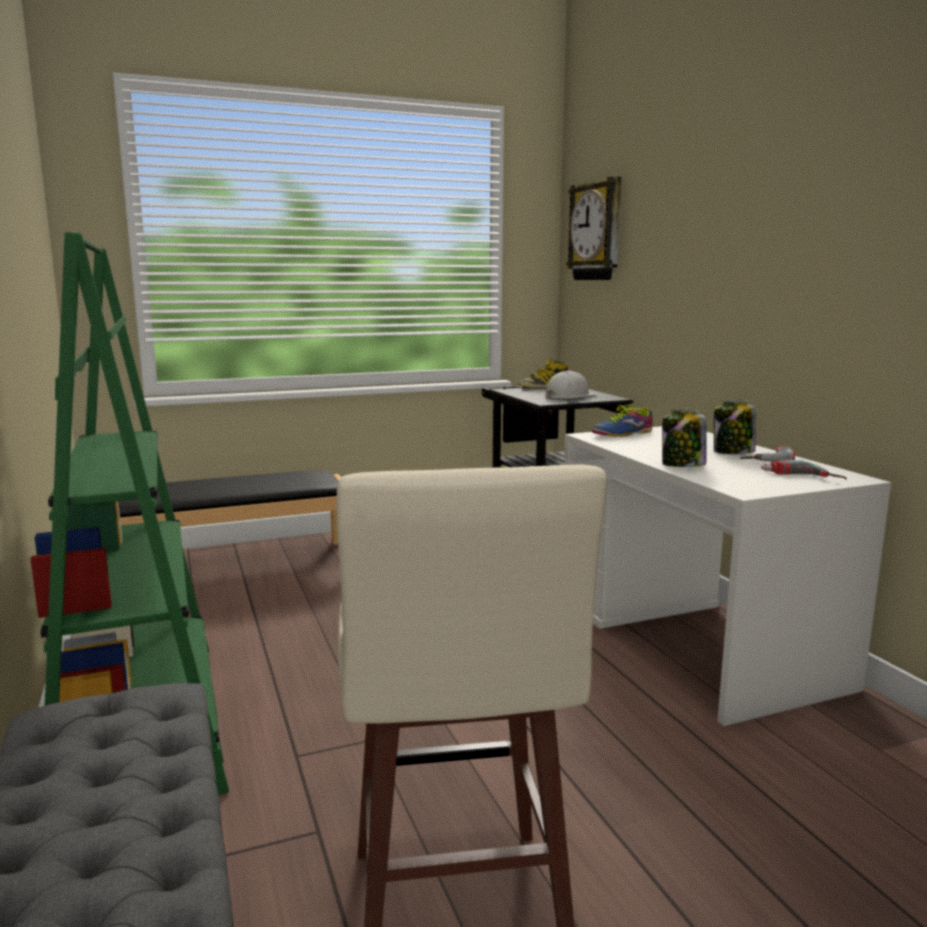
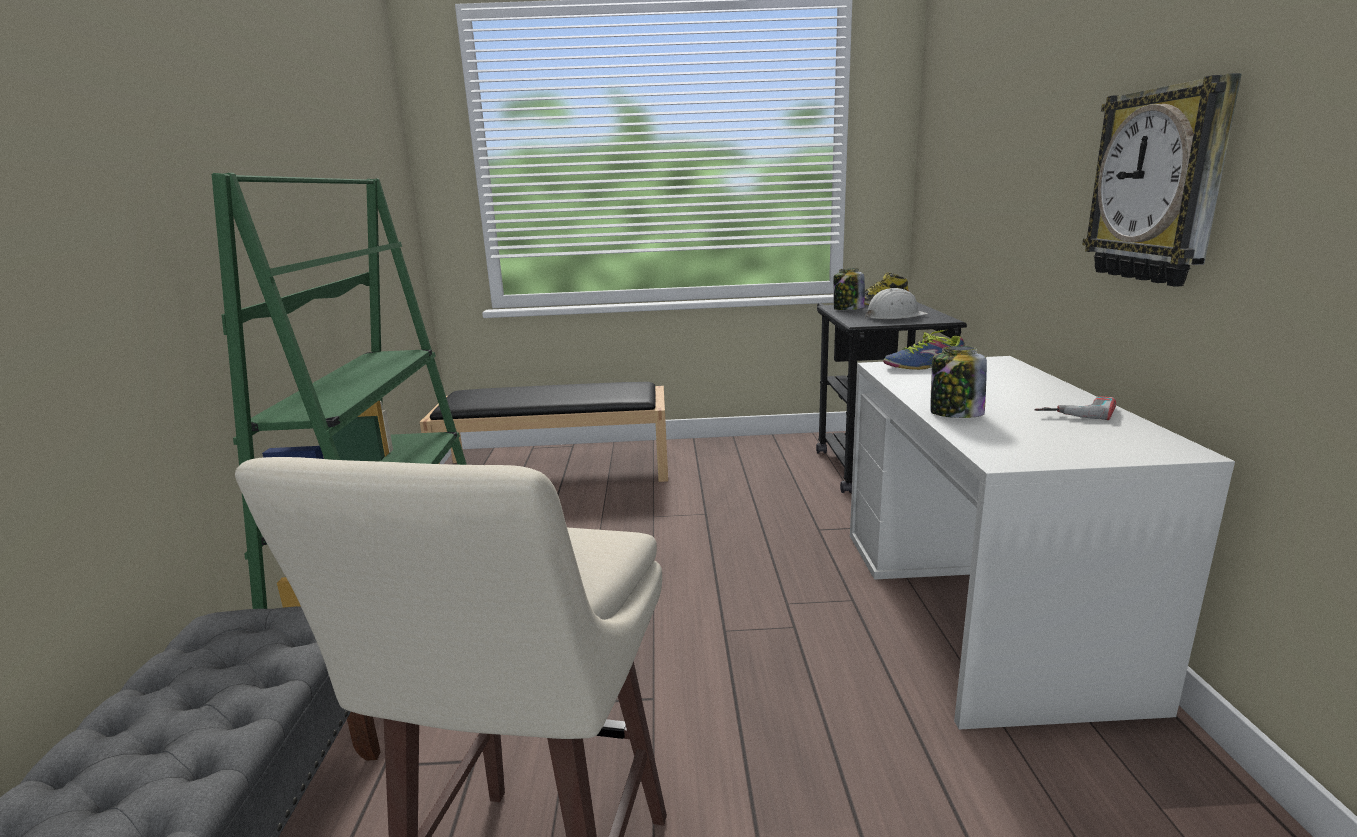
camera: 20 degrees right, 5 degrees up
wall clock [566,176,622,280] -> wall clock moved to [1082,73,1242,287]
jar [714,400,756,454] -> jar moved to [833,268,865,310]
power drill [761,460,847,479] -> none

